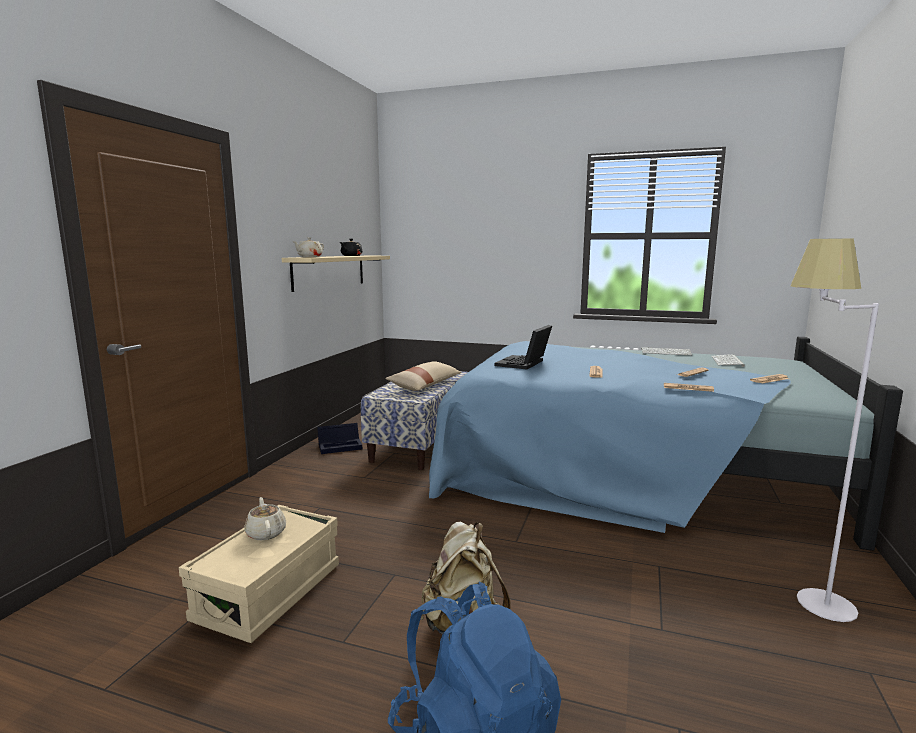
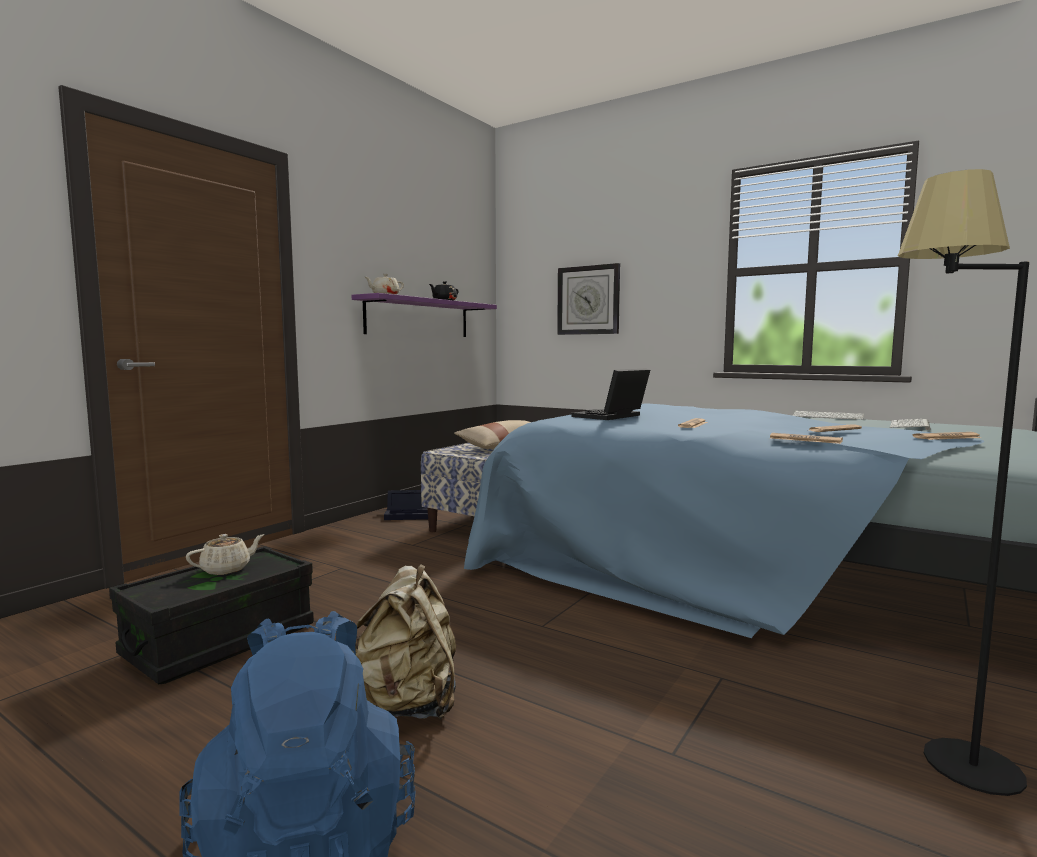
camera: 15 degrees right, 5 degrees down
beige storage box [179,505,339,643] -> black storage box [109,546,314,684]
beige teapot [244,497,286,540] -> beige teapot turned 60 degrees clockwise [186,534,265,575]
beige shelf [282,256,390,292] -> purple shelf [352,293,497,337]
white floor lamp [790,239,879,622] -> black floor lamp [898,169,1029,796]
none -> wall clock [557,263,620,335]

